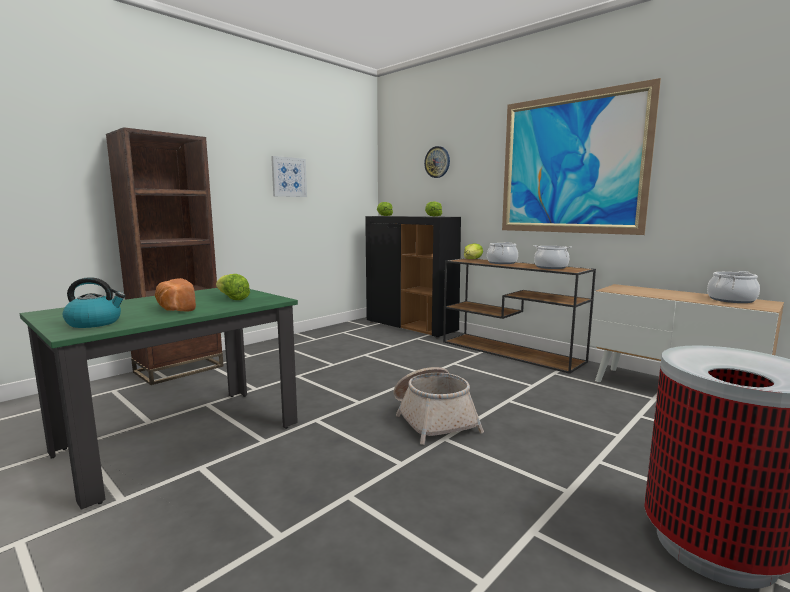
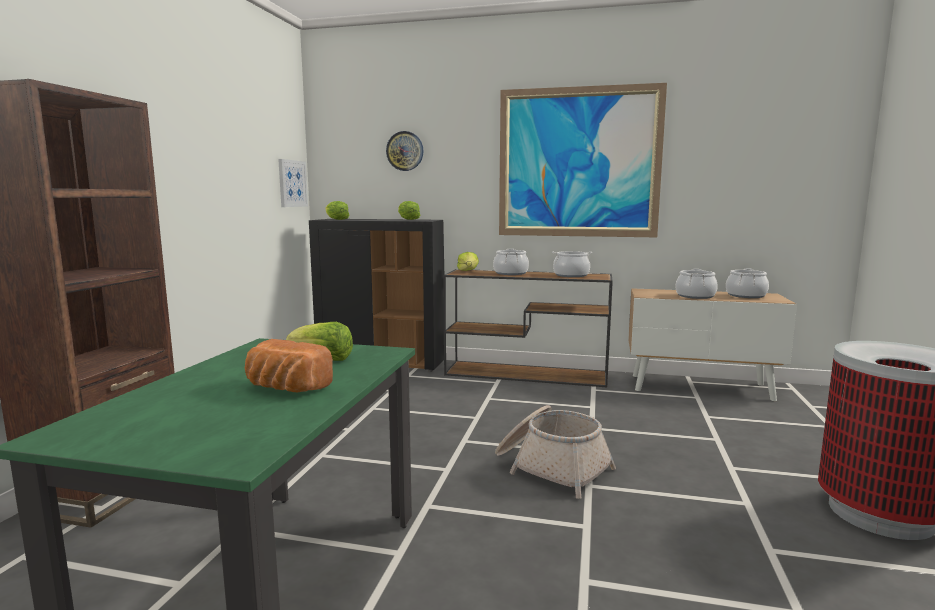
camera: 30 degrees left, 0 degrees up
kettle [63,277,126,328] -> none
picture [271,156,307,197] -> picture moved to [278,159,308,207]
none -> cooking pot [675,269,718,299]

